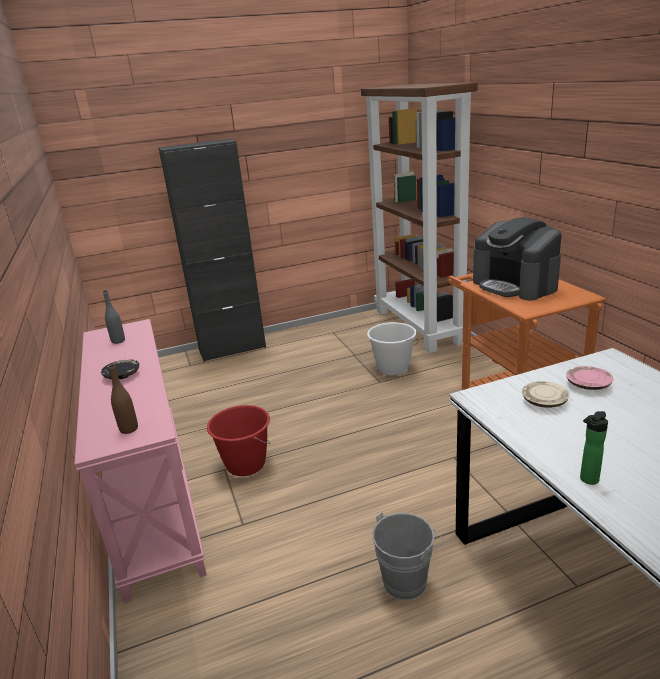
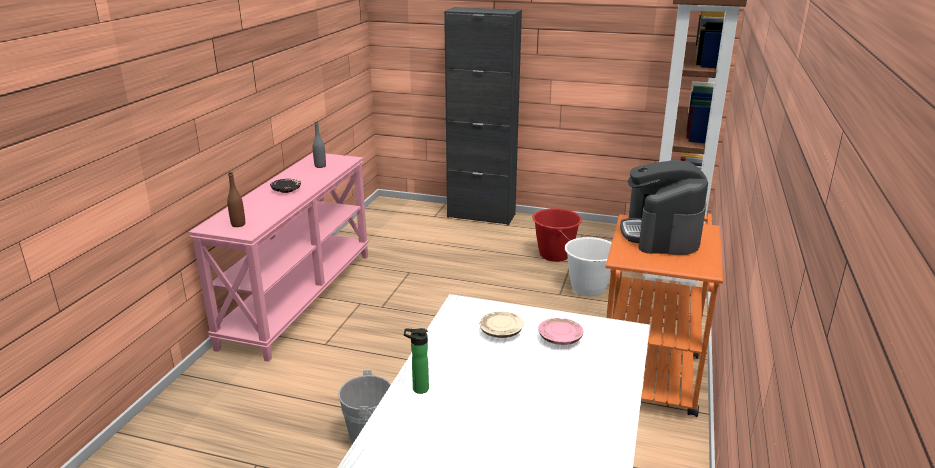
camera: 35 degrees right, 0 degrees up
red bucket [207,405,270,476] -> red bucket moved to [532,208,582,262]

